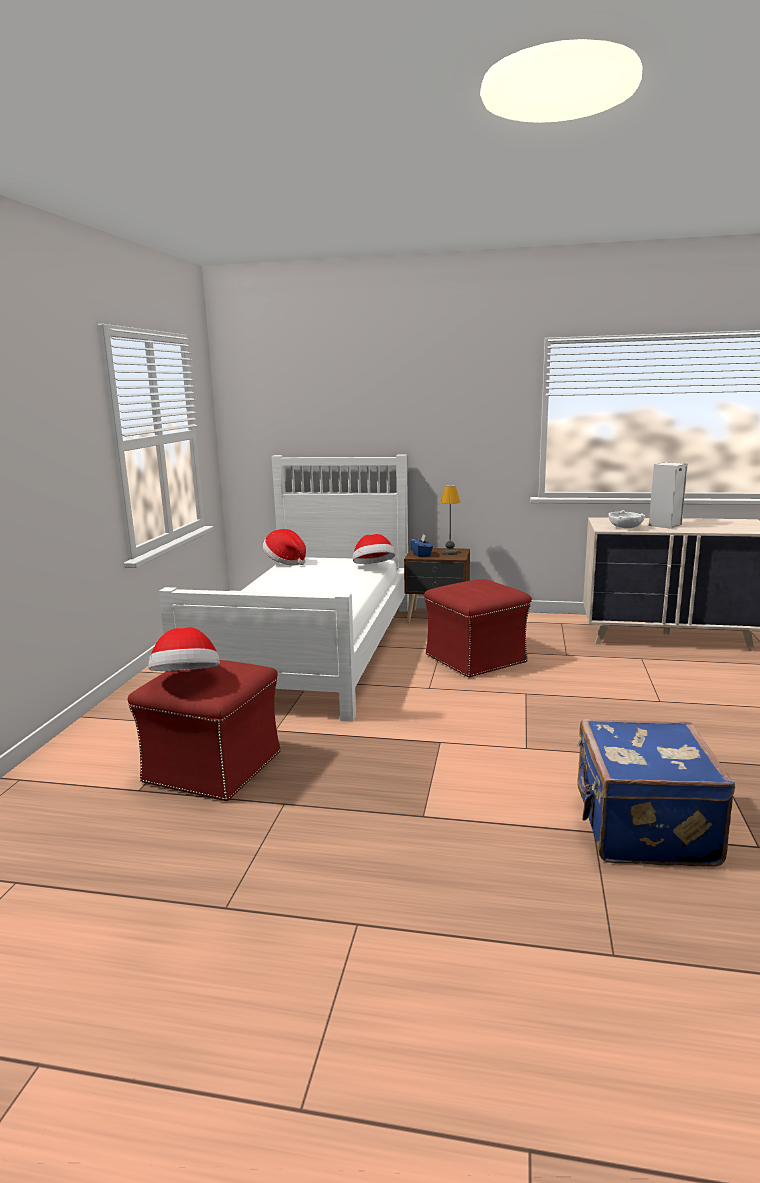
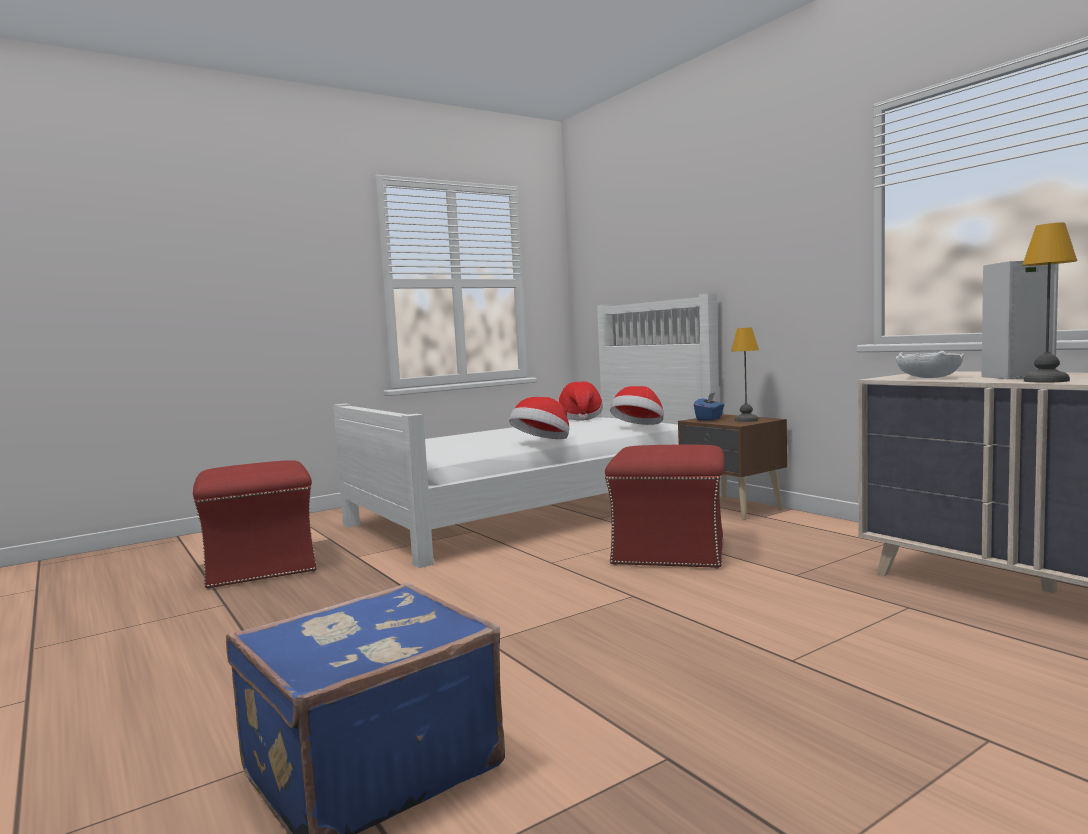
camera: 45 degrees right, 10 degrees down
hat [148,627,220,671] -> hat moved to [509,397,570,439]
none -> table lamp [1022,223,1077,383]

